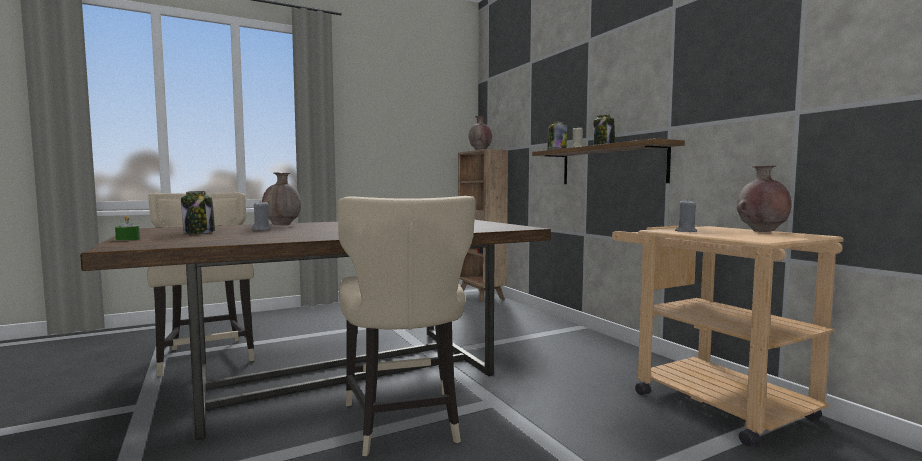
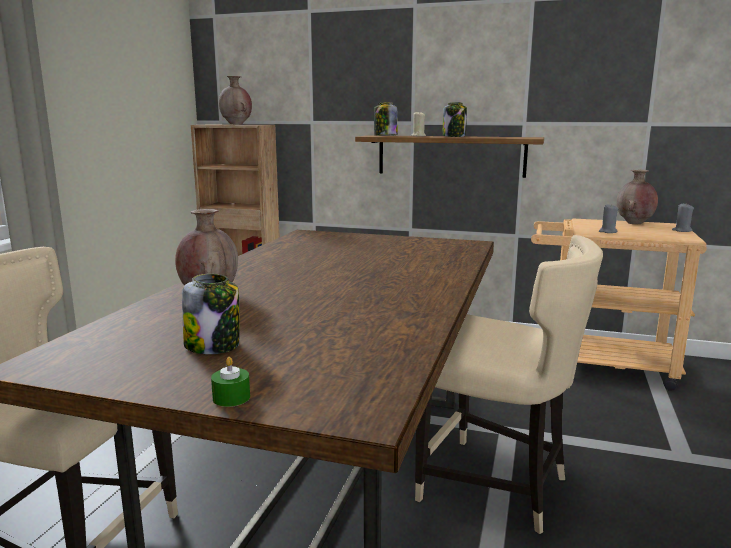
camera: 45 degrees left, 10 degrees up
grey candle [252,201,271,230] -> grey candle moved to [672,203,694,232]

